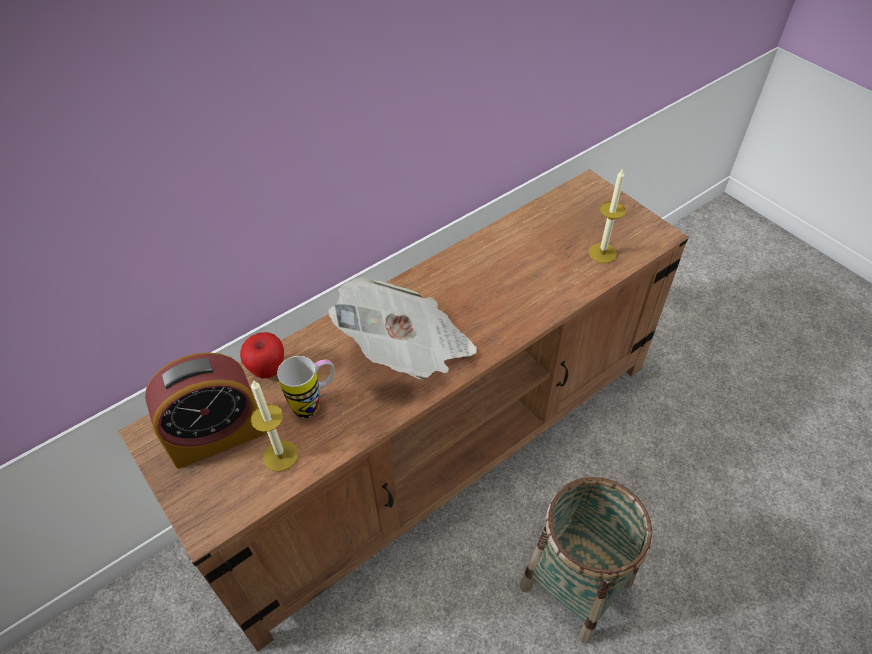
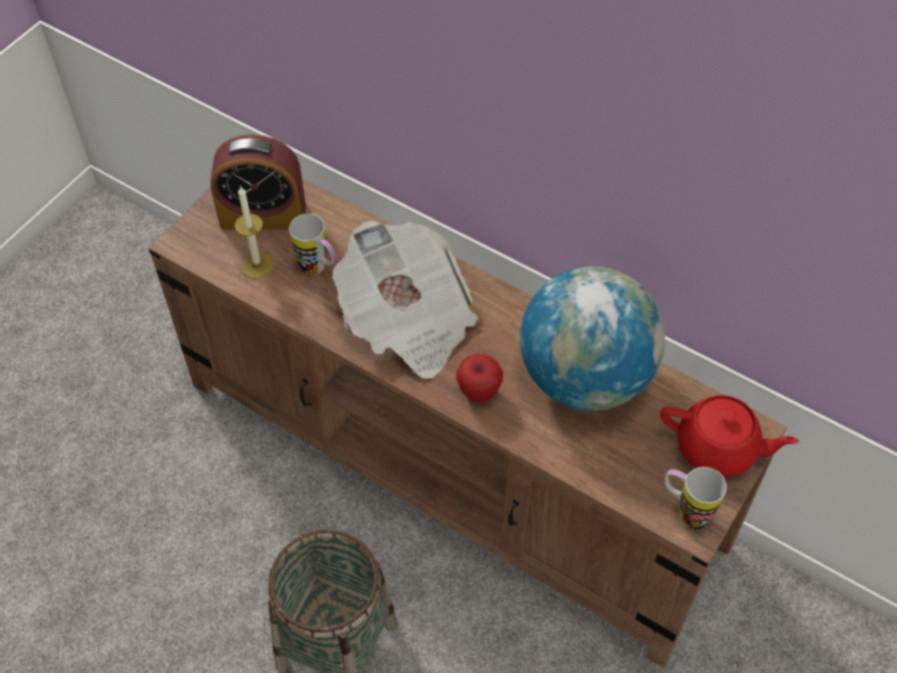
camera: 70 degrees right, 5 degrees up
alarm clock [145,352,266,469] -> alarm clock turned 45 degrees counterclockwise [210,134,306,230]
apple [240,332,284,378] -> apple moved to [456,354,503,403]
candle [589,168,626,263] -> none
none -> globe [520,266,665,411]
none -> red teapot [660,395,799,477]
none -> mug [664,467,727,530]

